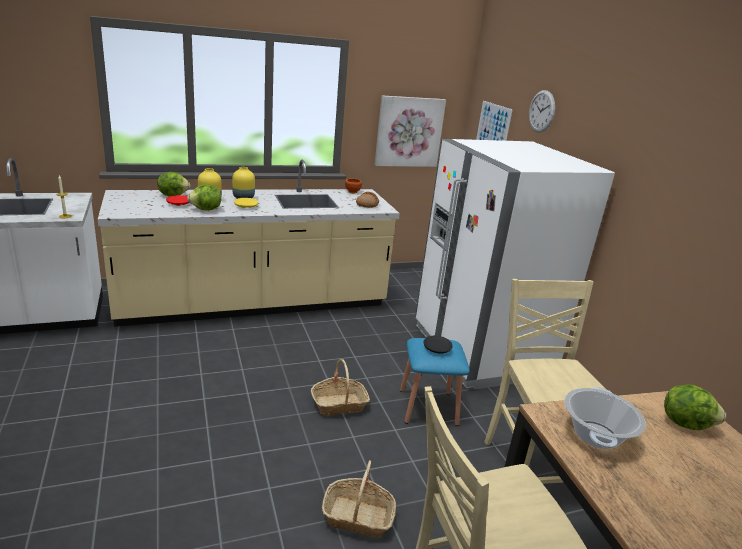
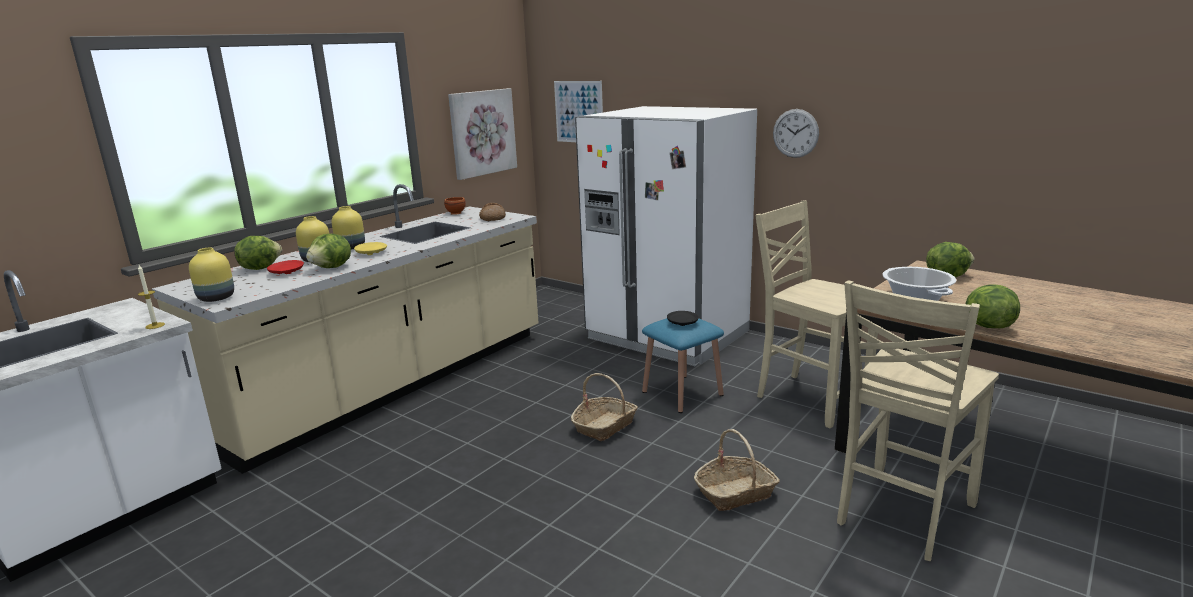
camera: 30 degrees left, 5 degrees down
wall clock [529,90,555,133] -> wall clock moved to [773,109,819,158]
none -> yellow vase [189,248,234,302]
none -> lettuce [965,284,1020,328]

